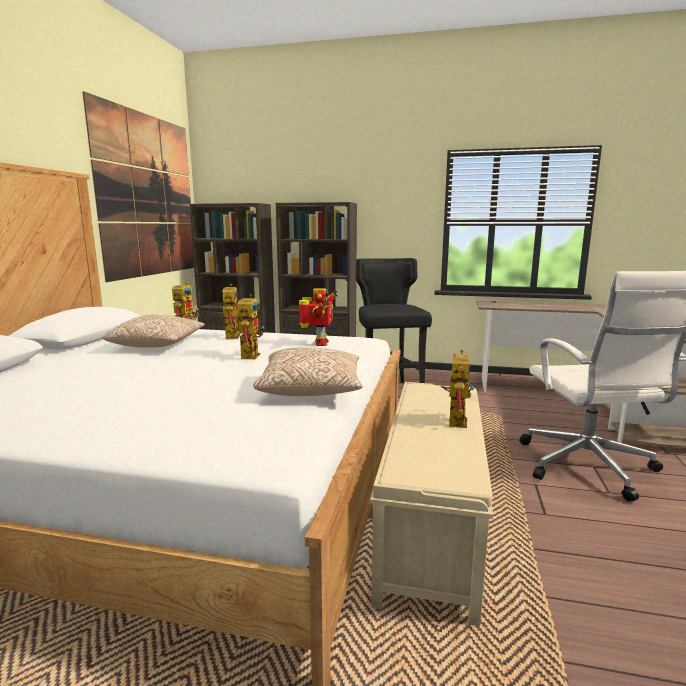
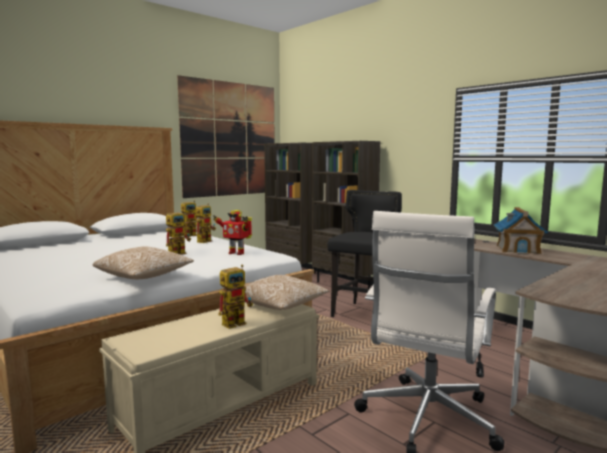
camera: 35 degrees right, 5 degrees down
pillow [102,314,205,348] -> pillow moved to [245,275,329,310]
toy robot [299,288,338,346] -> toy robot turned 75 degrees clockwise [213,210,252,255]
none -> toy house [494,207,548,255]

